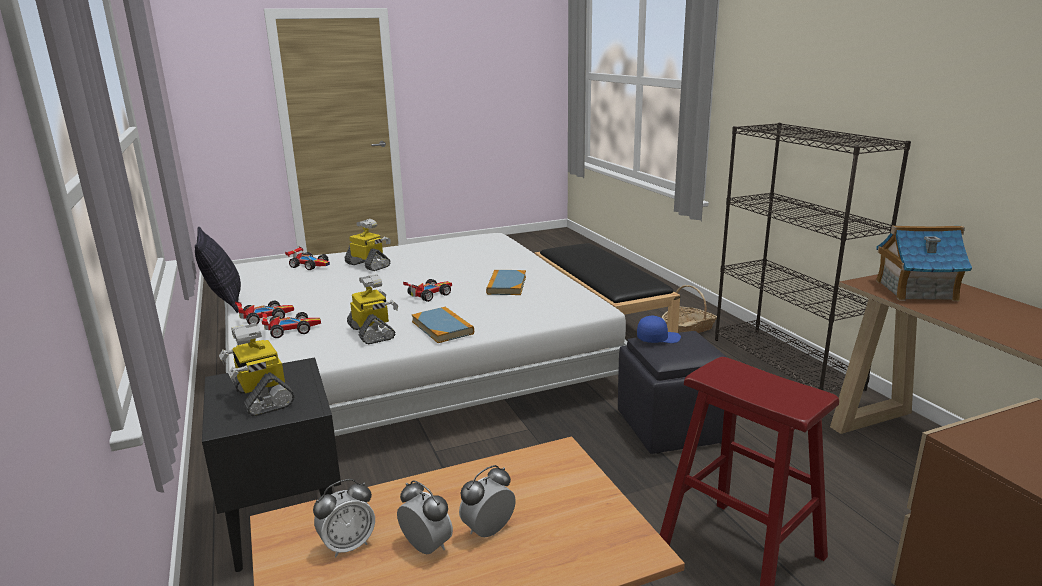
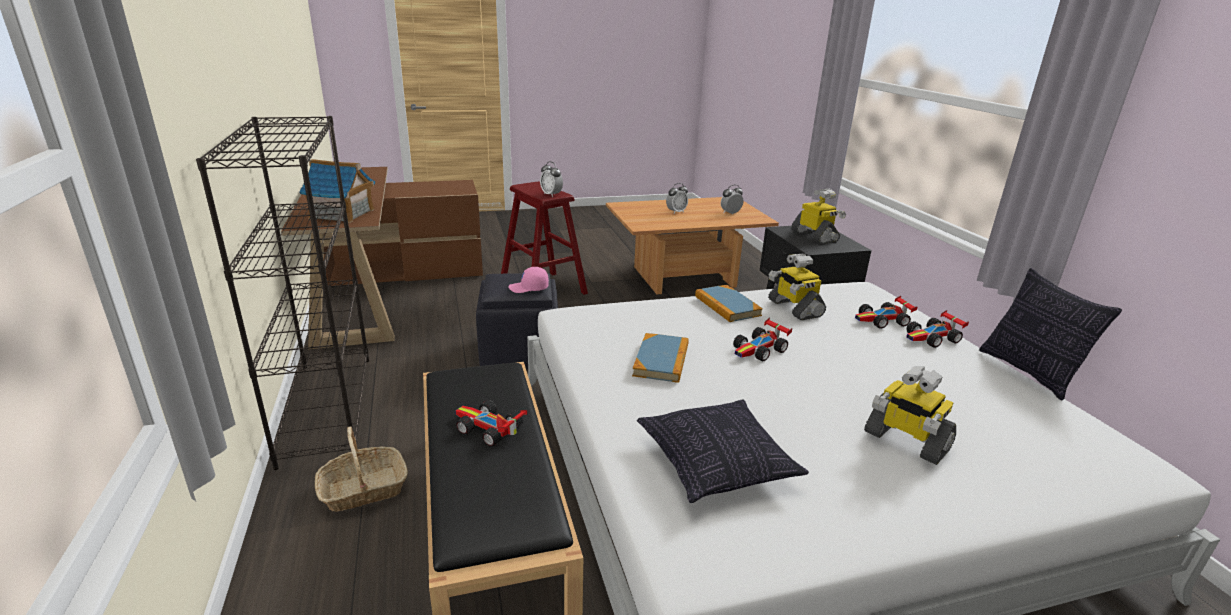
camera: 175 degrees left, 5 degrees up
toy car [285,246,330,270] -> toy car moved to [456,400,527,447]
alarm clock [397,480,453,554] -> alarm clock moved to [540,161,563,197]
blue cap [637,316,681,343] -> pink cap [508,267,549,293]
none -> pillow [637,400,809,503]

